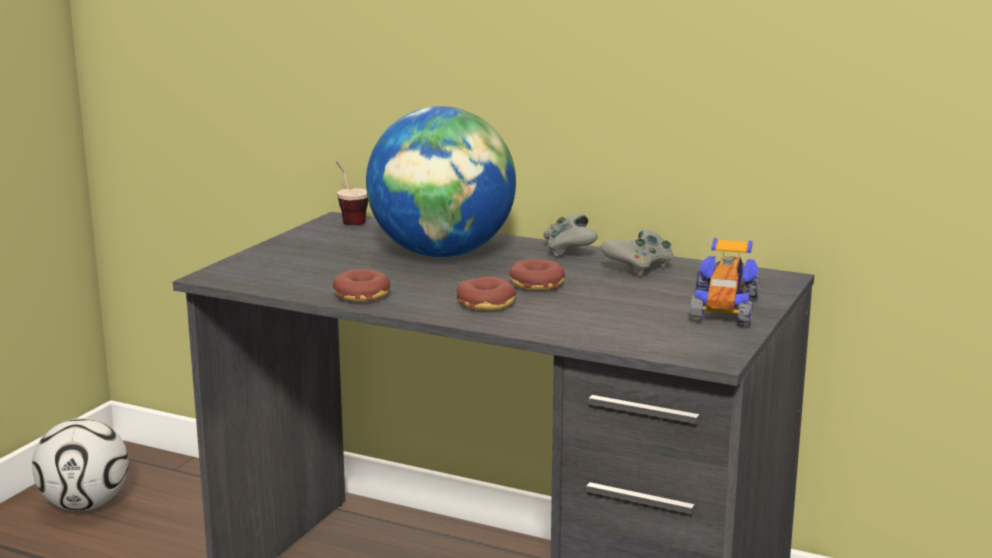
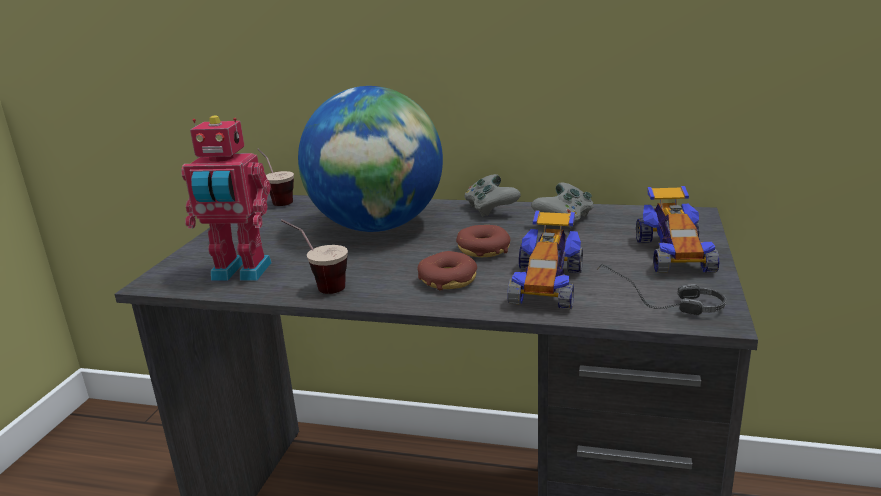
camera: 10 degrees left, 5 degrees up
football [32,418,129,511] -> none
donut [333,269,391,302] -> cup [281,219,348,294]
none -> toy robot [181,115,272,281]
none -> toy car [507,211,583,310]
none -> headphones [597,264,726,315]

